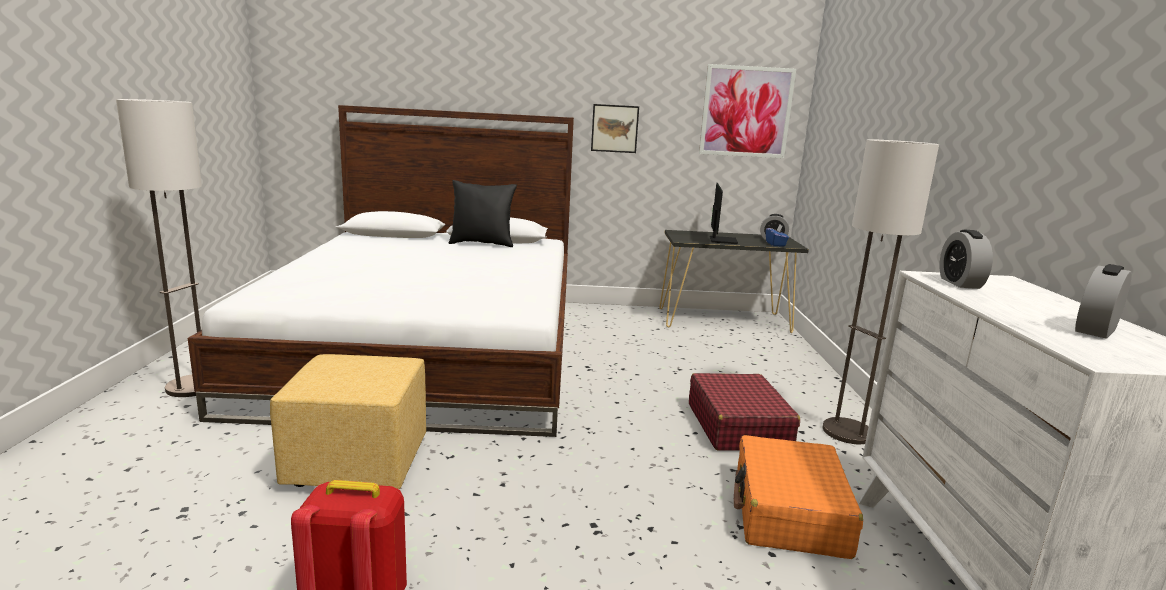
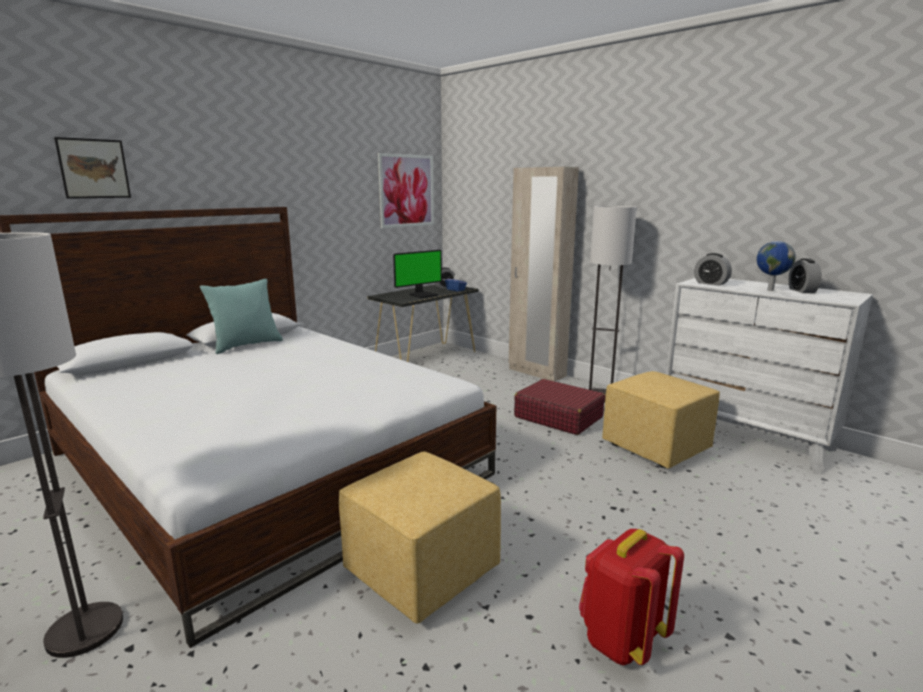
camera: 45 degrees left, 0 degrees up
black pillow [449,180,517,247] -> turquoise pillow [200,279,283,354]
picture [591,104,639,153] -> picture moved to [54,137,131,199]
monitor [710,183,738,244] -> monitor turned 90 degrees clockwise [393,250,442,298]
orange suitcase [734,435,863,559] -> yellow ottoman [602,371,720,469]
none -> beige wardrobe [509,167,579,382]
none -> globe [756,241,796,291]

